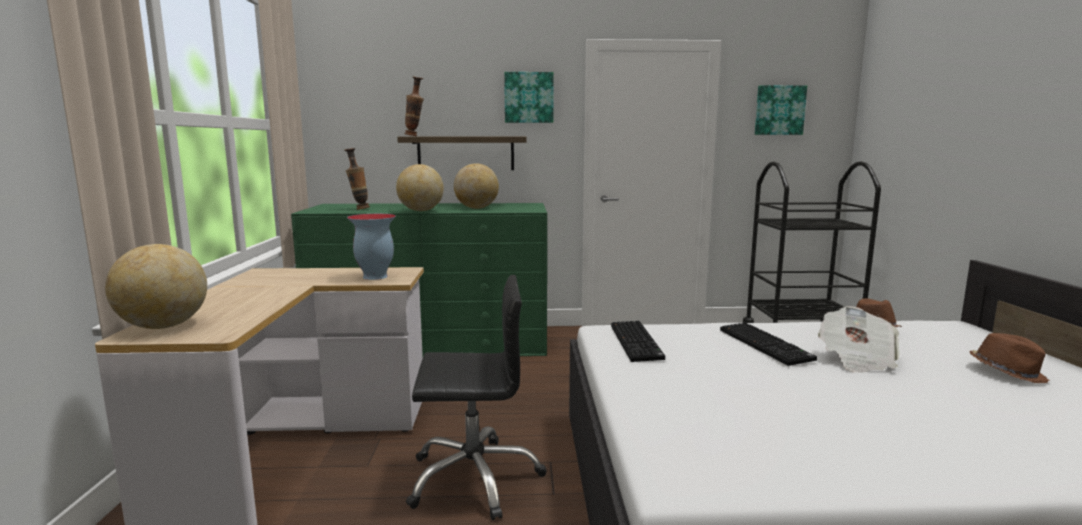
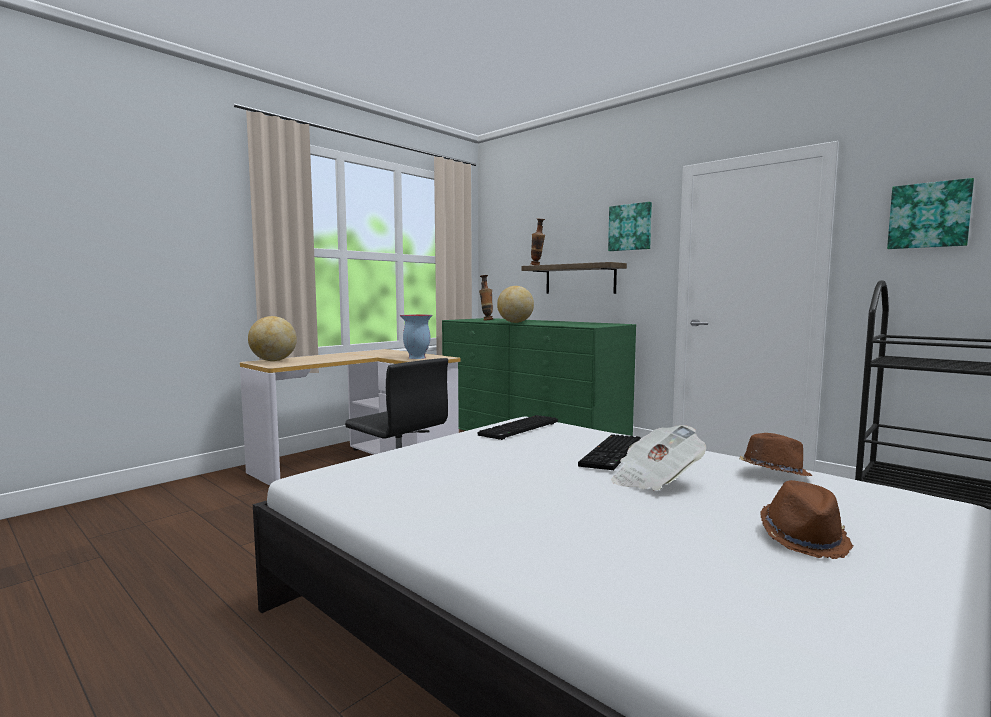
camera: 45 degrees right, 5 degrees down
globe [454,163,499,209] -> none

